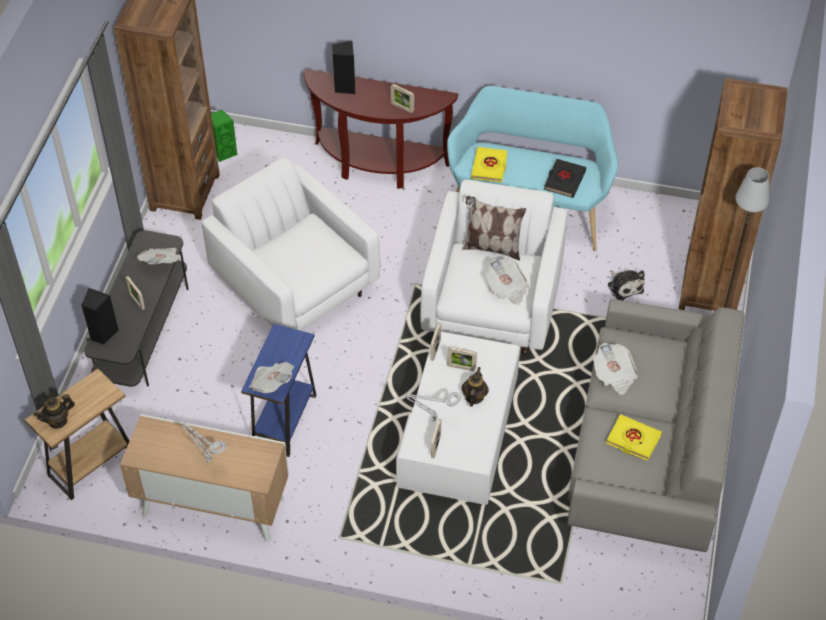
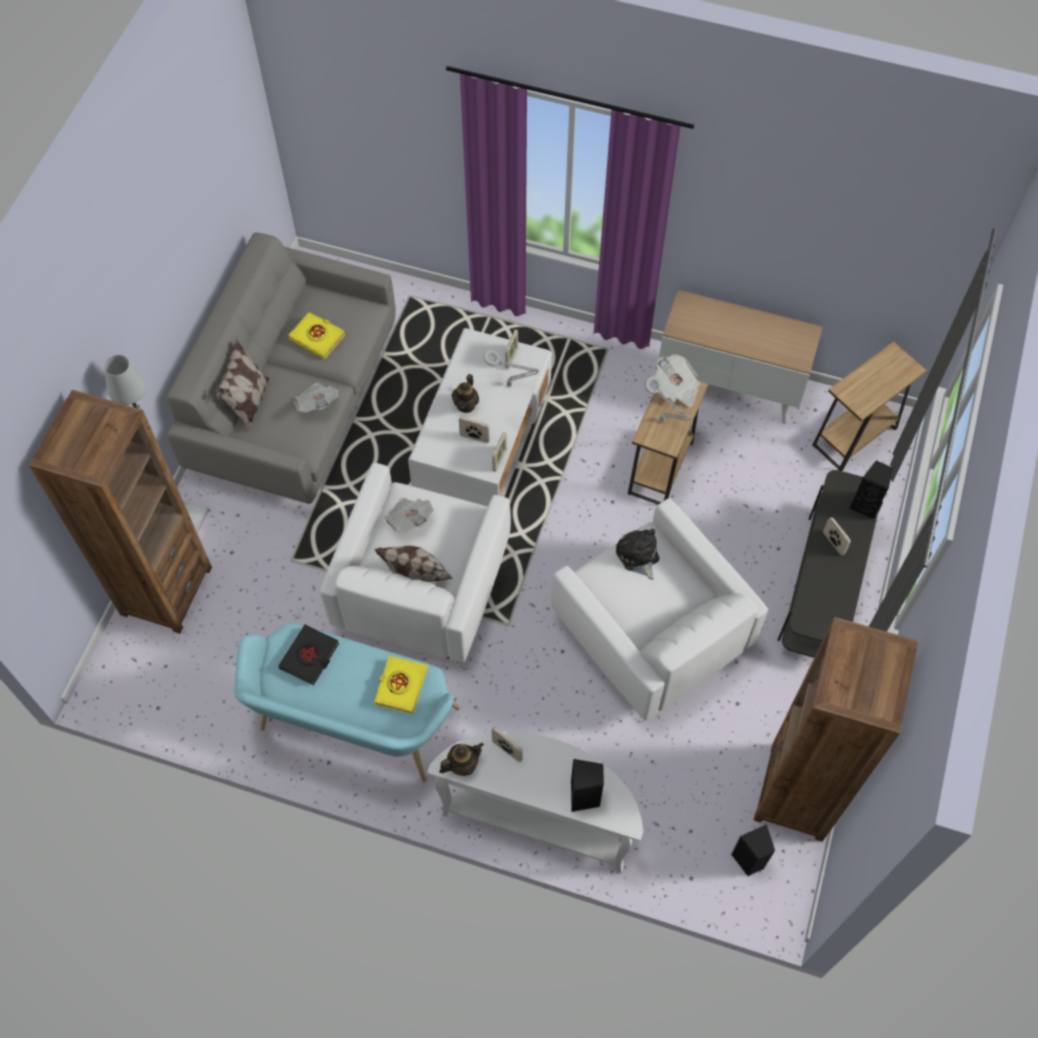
camera: 175 degrees left, 10 degrees up
teapot [34,394,75,429] -> teapot moved to [439,743,484,776]
newspaper [137,248,180,264] -> none
grey table lamp [183,422,226,463] -> grey table lamp moved to [645,376,691,422]
green speaker [211,110,238,162] -> black speaker [731,824,775,876]
blue side table [241,324,316,457] -> brown side table [628,381,708,505]
brown console table [304,69,458,189] -> white console table [427,731,643,873]
plush toy [608,270,644,300] -> plush toy moved to [616,529,659,580]
none -> pillow [214,339,269,432]

